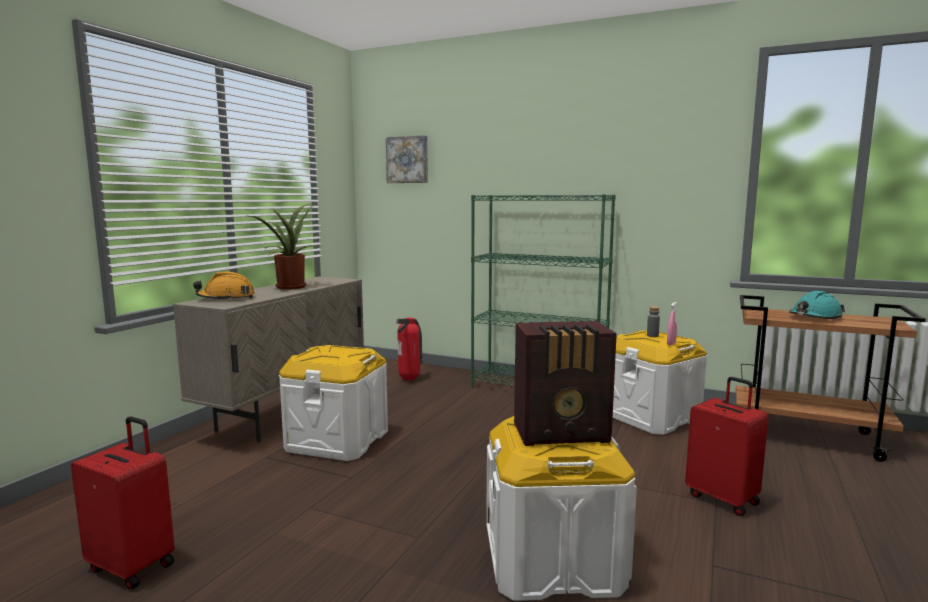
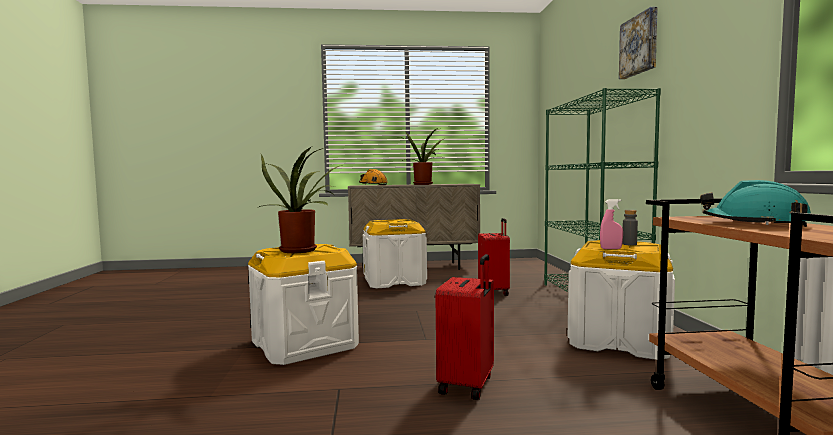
camera: 60 degrees right, 5 degrees down
red suitcase [71,416,175,590] -> red suitcase moved to [478,218,510,296]
picture [386,135,428,183] -> picture moved to [619,7,658,79]
fire extinguisher [396,318,423,381] -> none
radio [514,321,617,446] -> potted plant [259,146,342,253]

